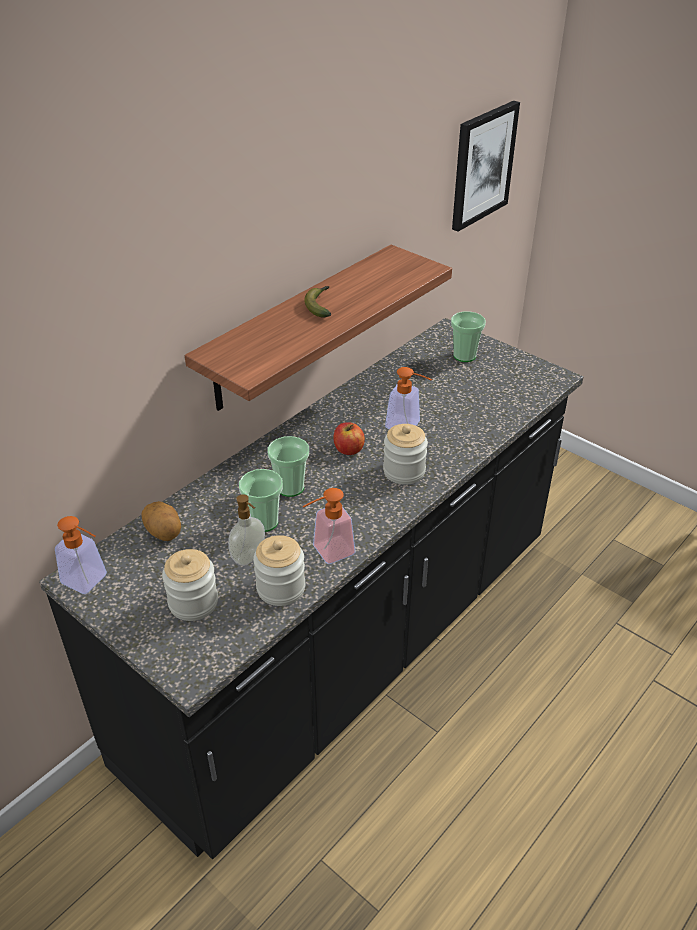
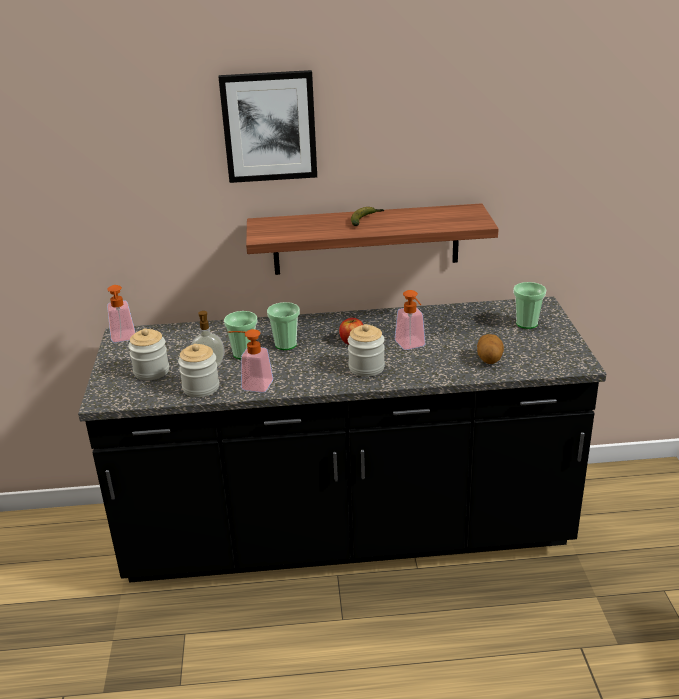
camera: 45 degrees right, 10 degrees down
potato [141,501,181,541] -> potato moved to [477,334,504,364]
picture [452,101,520,232] -> picture moved to [219,70,317,183]

